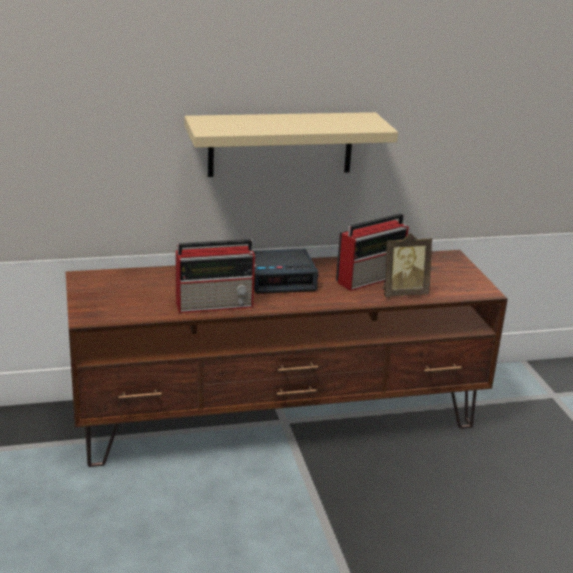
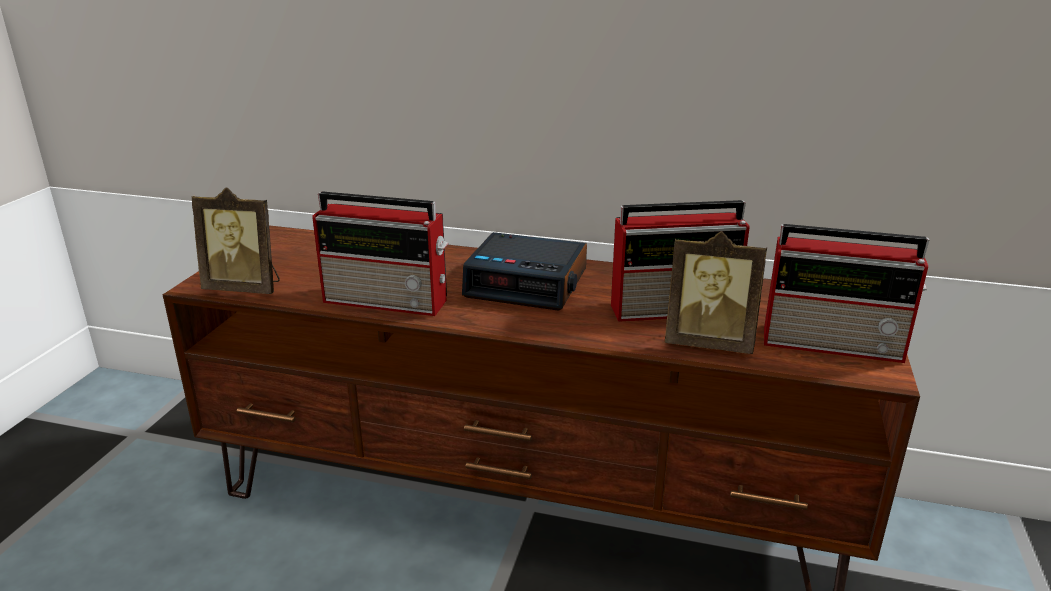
camera: 30 degrees right, 0 degrees up
beige shelf [184,112,398,177] -> none
none -> picture frame [192,187,280,294]
none -> radio [764,224,929,363]

